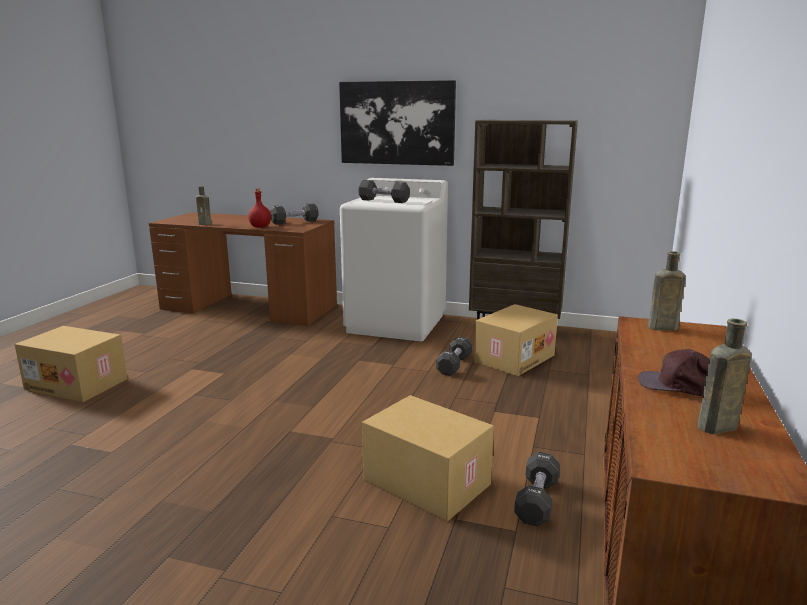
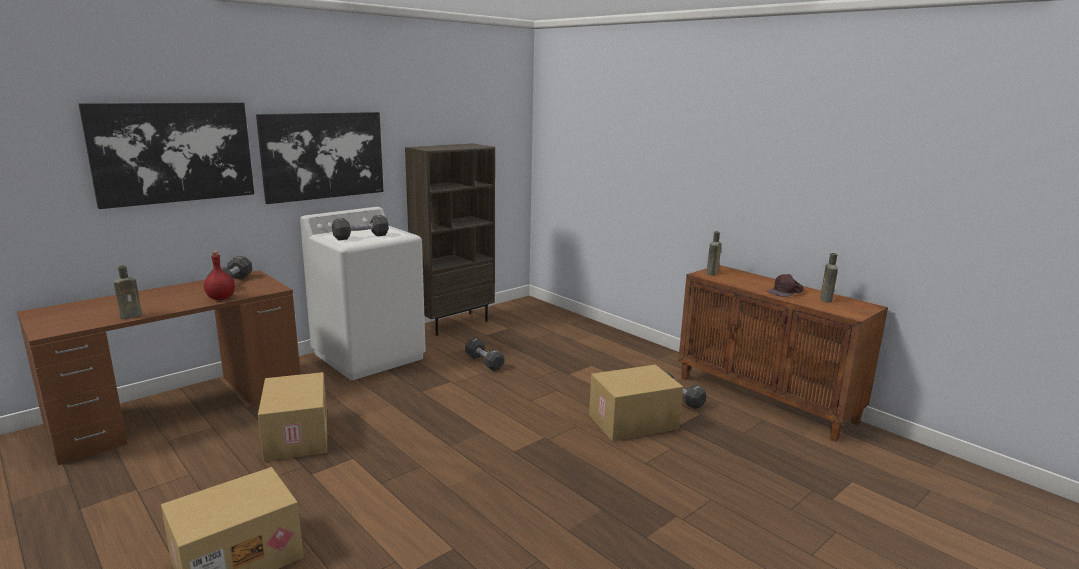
camera: 60 degrees left, 0 degrees up
cardboard box [474,304,558,376] -> cardboard box moved to [258,372,327,462]
none -> picture [78,102,254,209]

